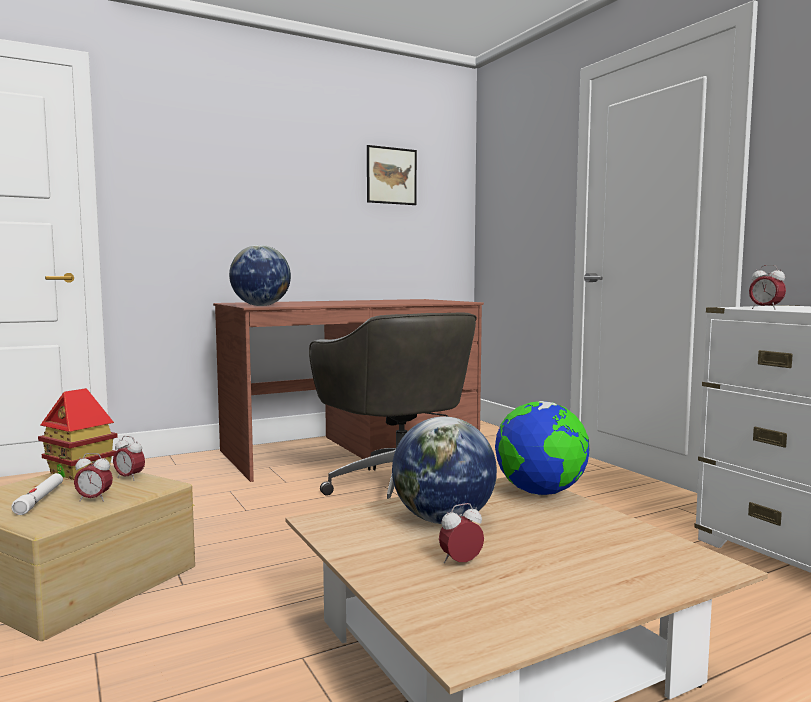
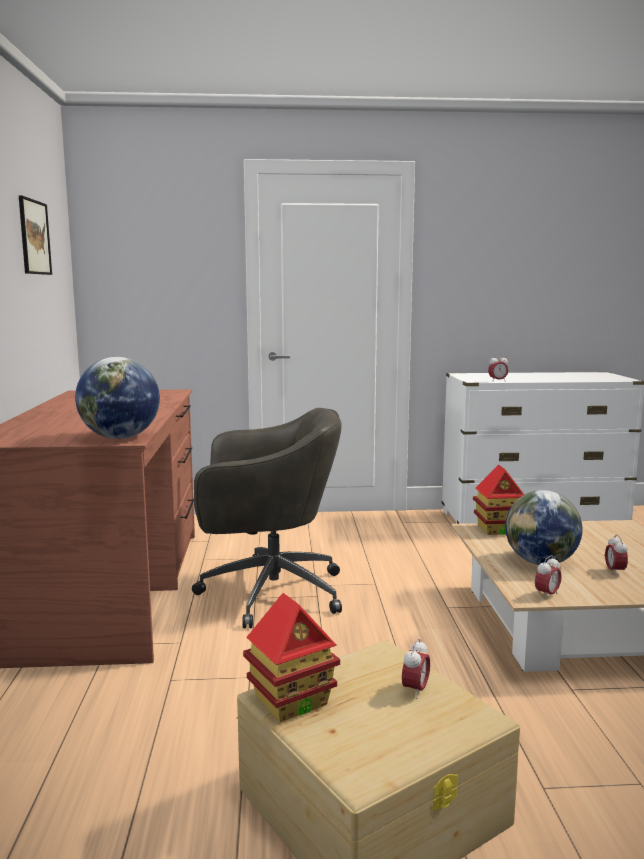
camera: 65 degrees left, 5 degrees up
white flashlight [11,473,63,515] -> none
alarm clock [113,436,145,481] -> alarm clock moved to [535,555,562,600]
globe [495,401,589,495] -> toy house [473,465,524,535]

